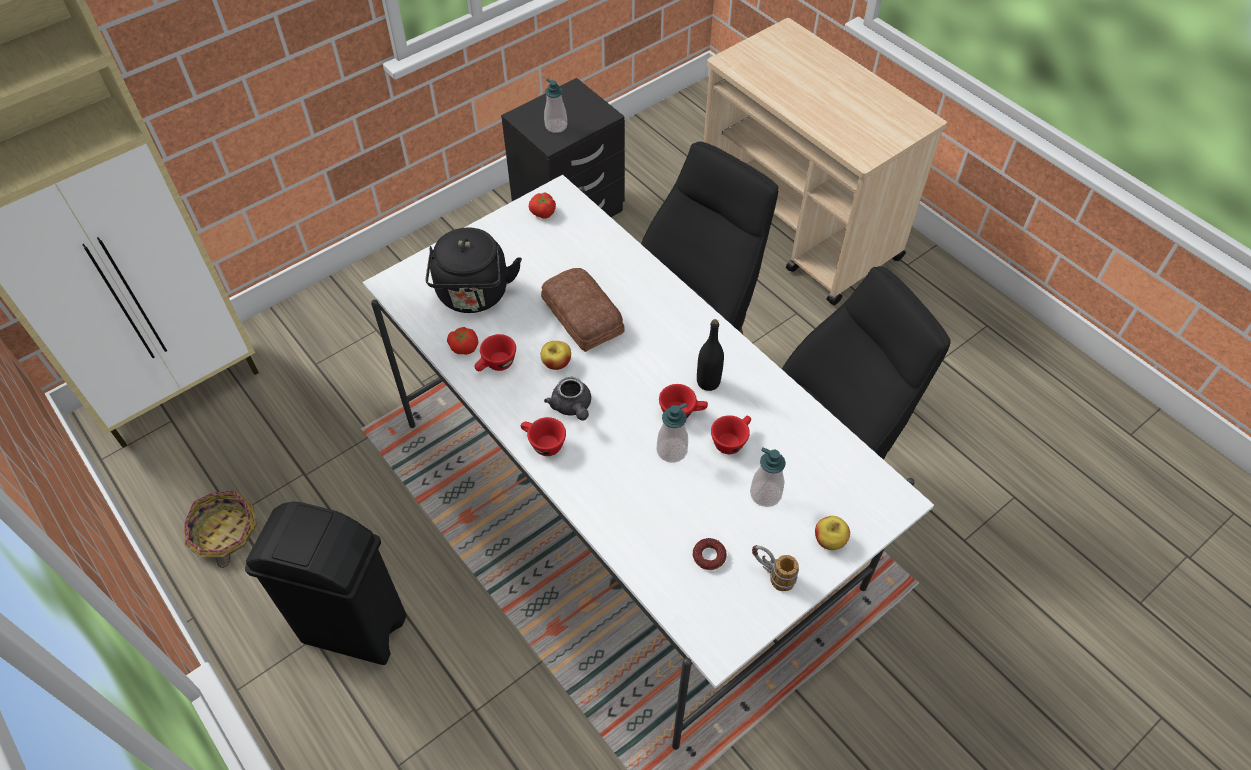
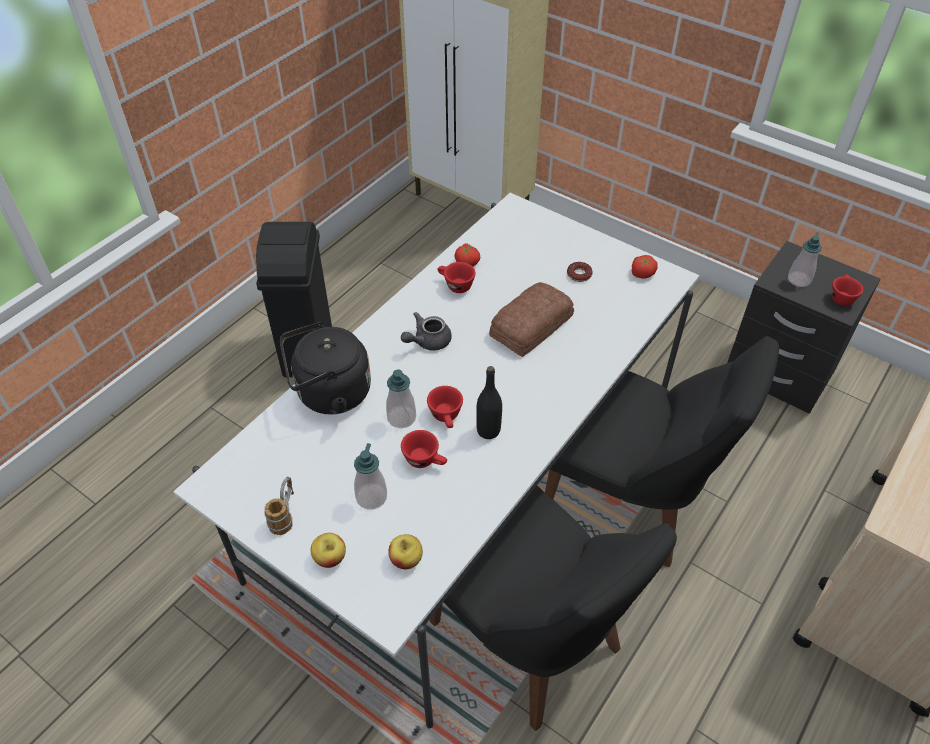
camera: 75 degrees right, 5 degrees down
basket [184,490,257,568] -> none
black kettle [426,228,522,313] -> black kettle moved to [280,321,371,415]
red cup [521,417,566,456] -> red cup moved to [832,274,863,306]
apple [541,341,571,370] -> apple moved to [388,534,423,569]
donut [693,538,727,570] -> donut moved to [567,262,592,282]

